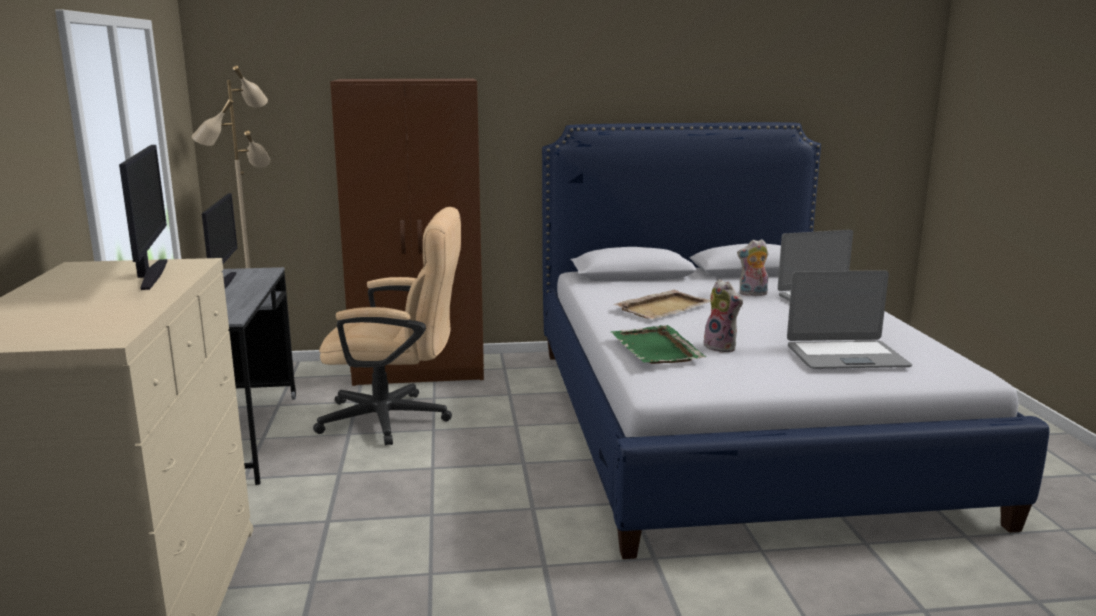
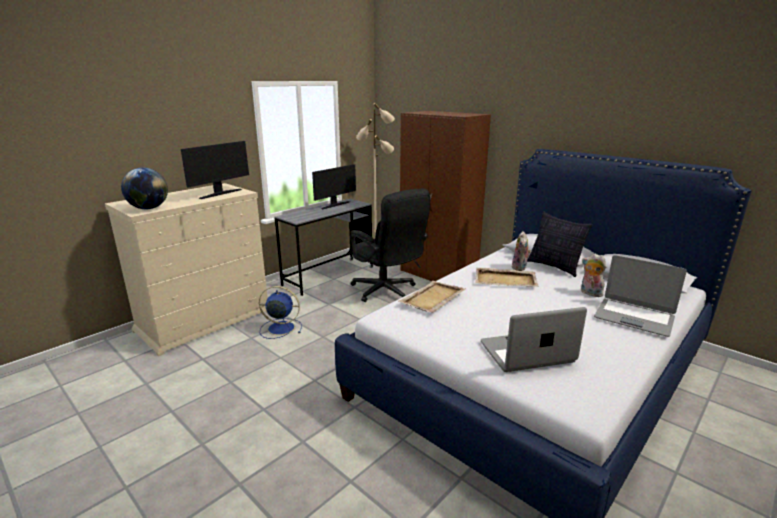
camera: 50 degrees right, 5 degrees up
beige office chair [313,207,461,446] -> black office chair [350,188,430,302]
green tray [611,325,706,364] -> beige tray [398,281,466,313]
plush toy [703,279,743,353] -> plush toy moved to [512,231,531,271]
laptop [787,270,912,369] -> laptop turned 120 degrees clockwise [481,307,587,372]
none -> globe [121,168,168,209]
none -> blue fan [259,286,302,339]
none -> pillow [527,211,593,277]

